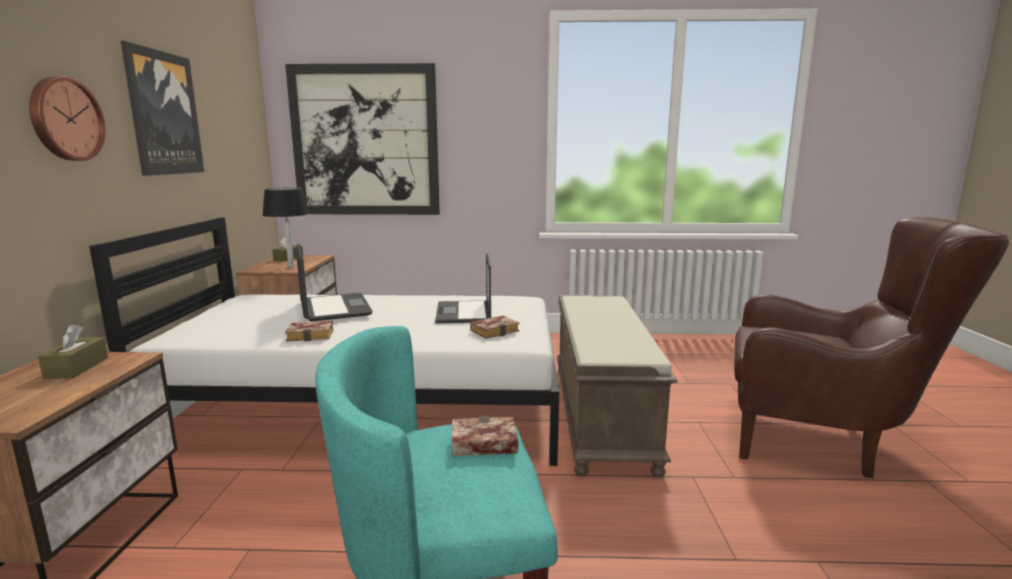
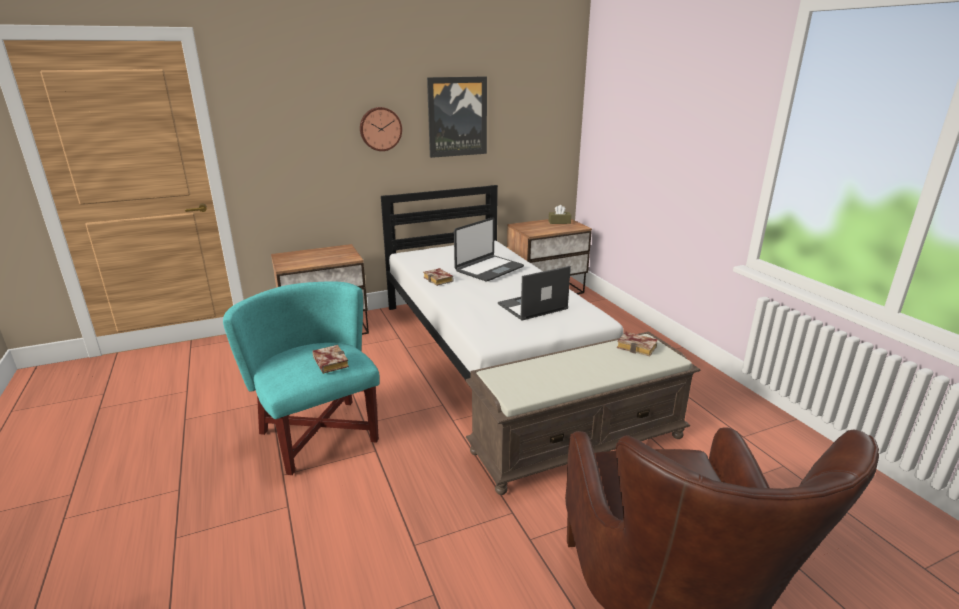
camera: 65 degrees right, 10 degrees up
brown tissue box [38,324,108,379] -> none
black table lamp [262,188,309,268] -> none
picture [285,63,440,215] -> none
book [470,316,519,339] -> book moved to [617,332,658,357]

